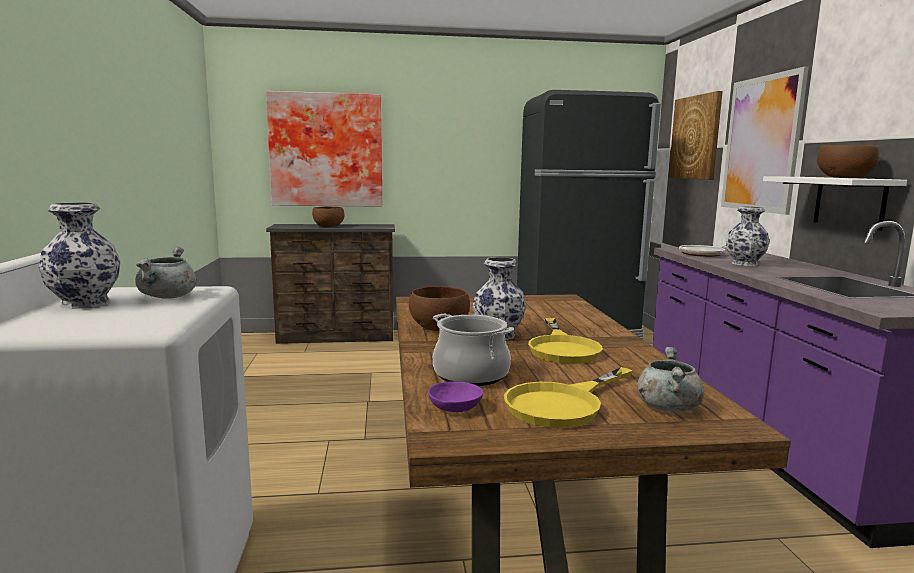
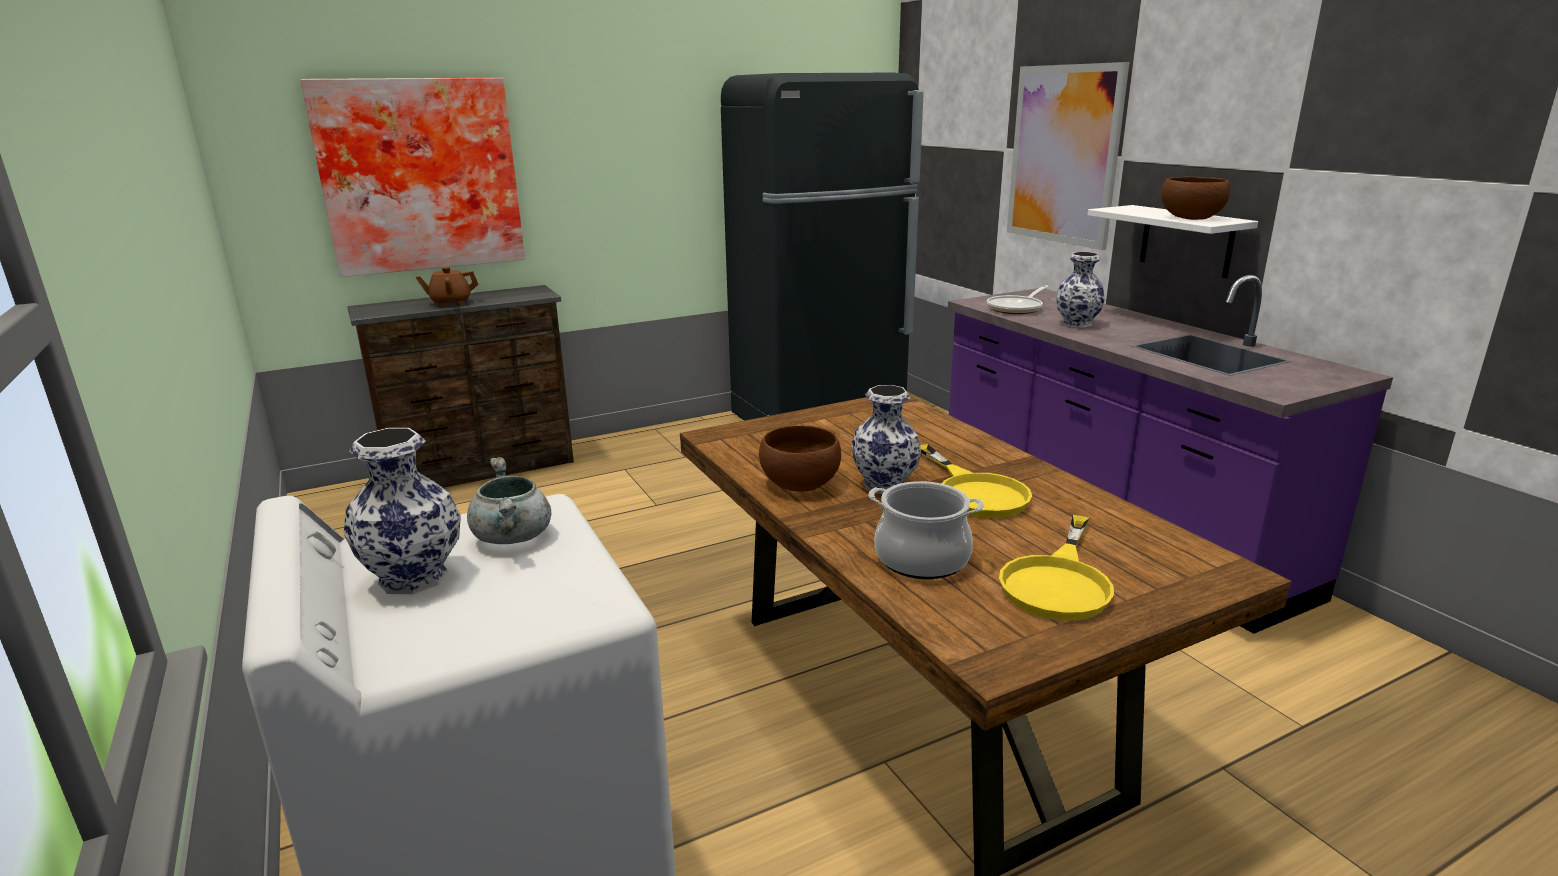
camera: 20 degrees left, 10 degrees up
brown bowl [312,207,344,227] -> brown teapot [416,267,478,307]
purple bowl [428,382,483,412] -> none
grey cooking pot [637,347,704,412] -> none
picture [669,91,723,180] -> none

